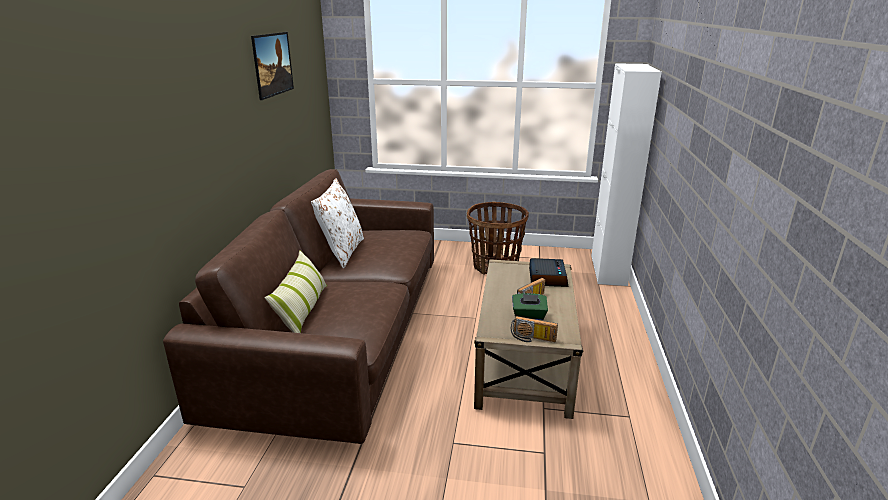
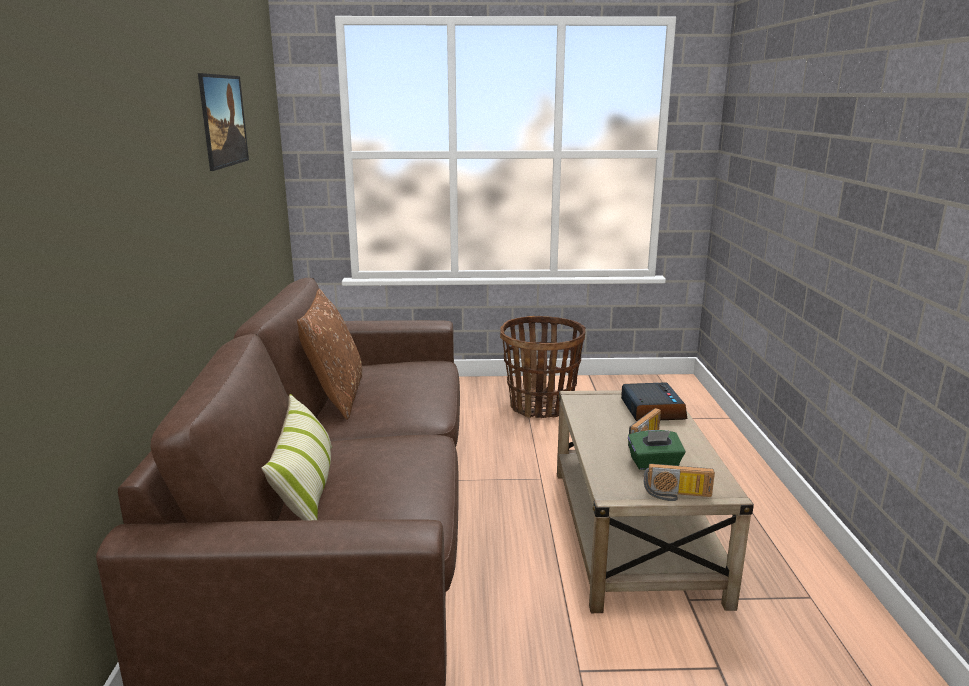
camera: 10 degrees left, 5 degrees down
white pillow [311,178,364,268] -> brown pillow [297,289,362,419]
white cabinet [591,63,662,286] -> none

